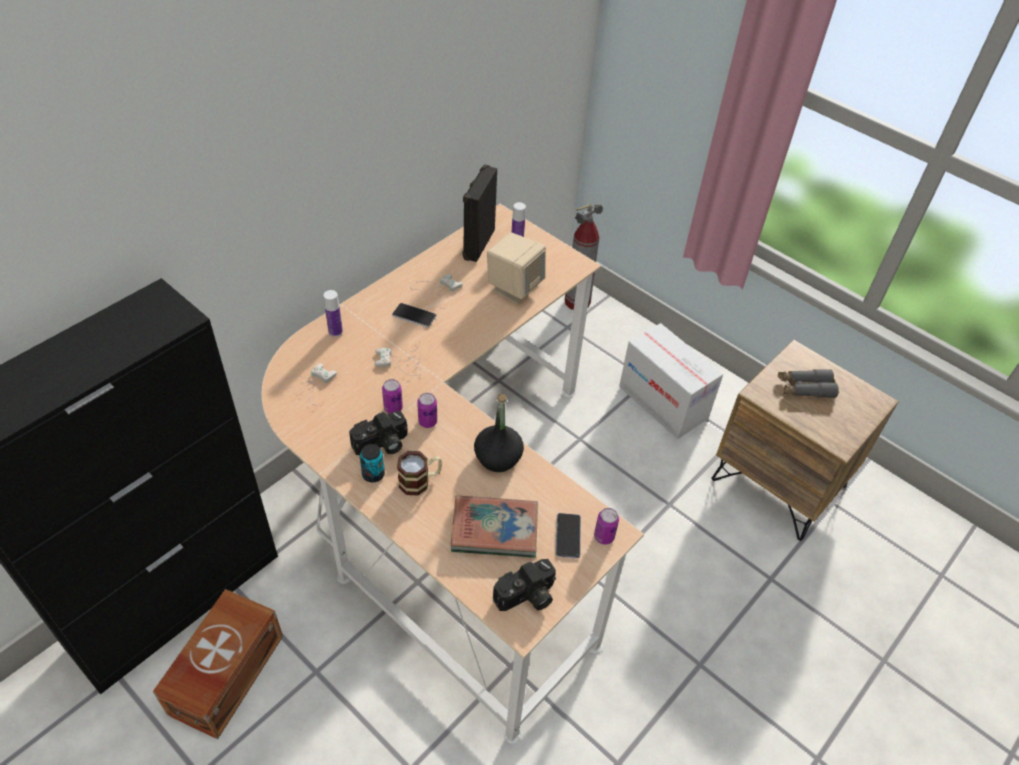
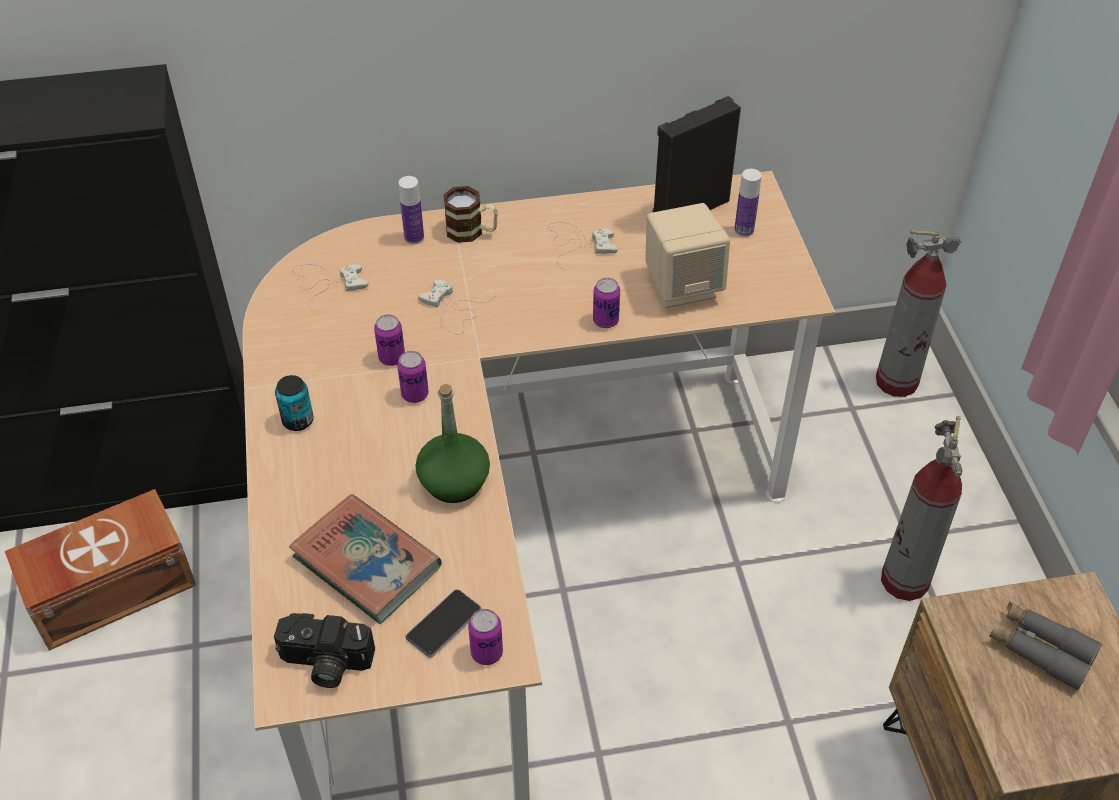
camera: 40 degrees right, 0 degrees up
camera [349,411,407,455] -> none
phone [392,303,437,327] -> none
mug [397,451,442,495] -> mug moved to [443,186,498,243]
black bottle [474,394,524,472] -> green bottle [415,384,490,503]
cardboard box [619,323,723,439] -> fire extinguisher [881,416,963,601]
none -> can [593,278,620,328]

